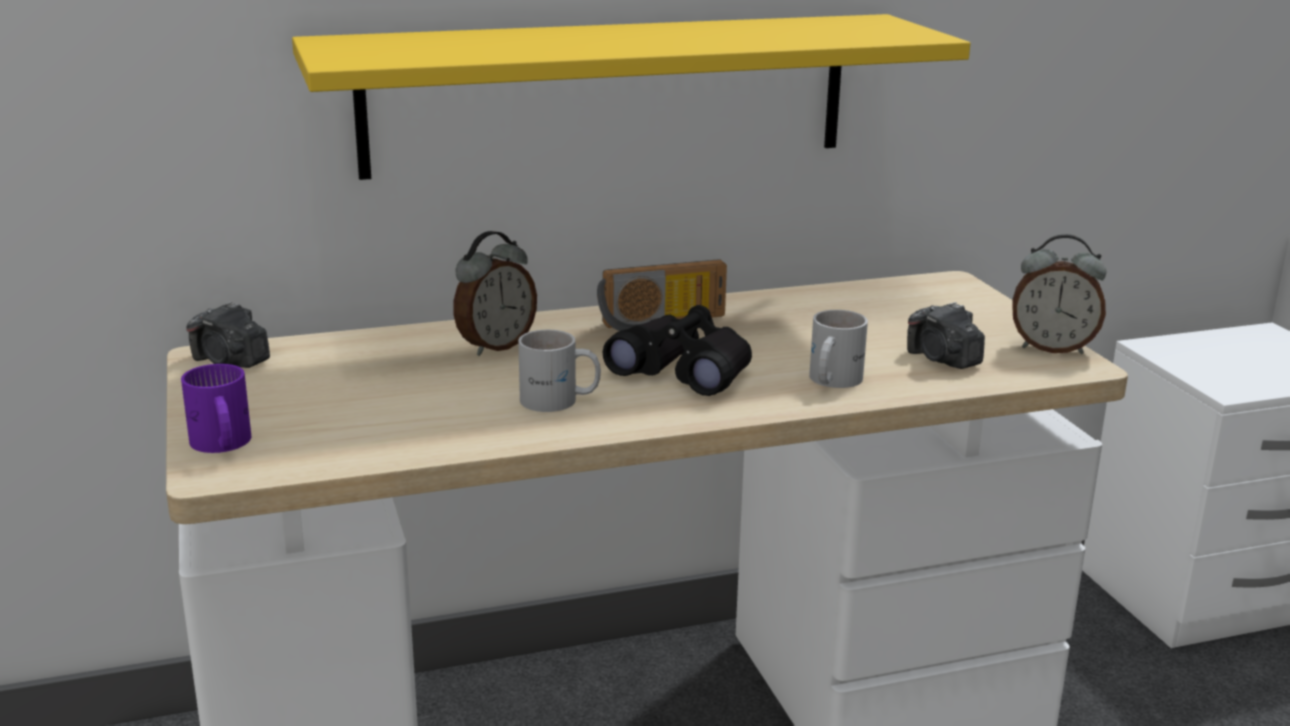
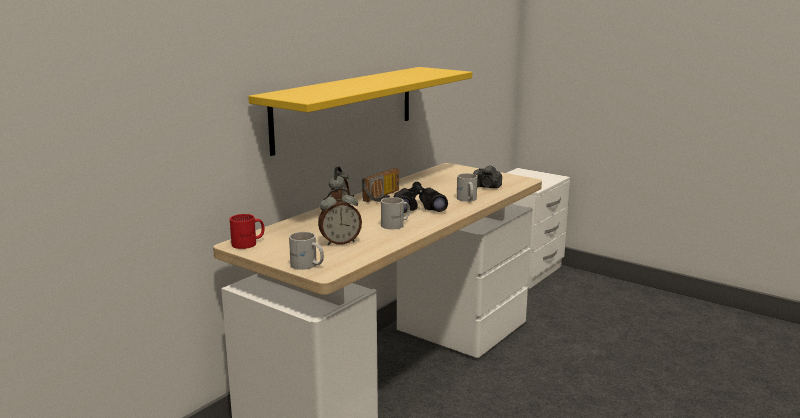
camera: 35 degrees left, 5 degrees down
purple mug [181,364,252,453] -> white mug [289,232,324,270]
camera [186,302,270,368] -> red mug [230,214,264,249]
alarm clock [1012,234,1106,354] -> alarm clock moved to [318,188,362,245]

